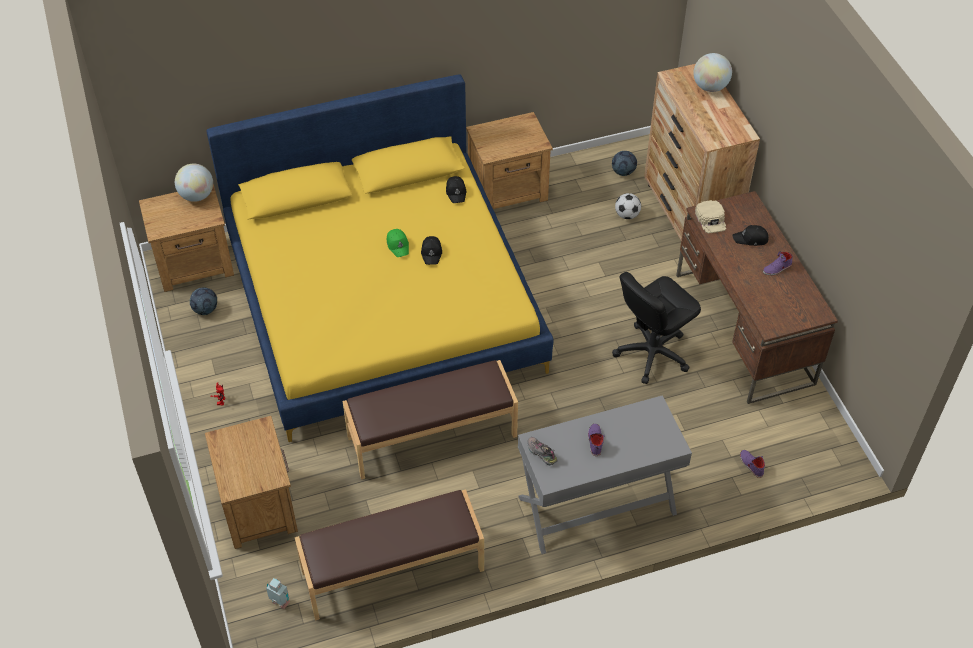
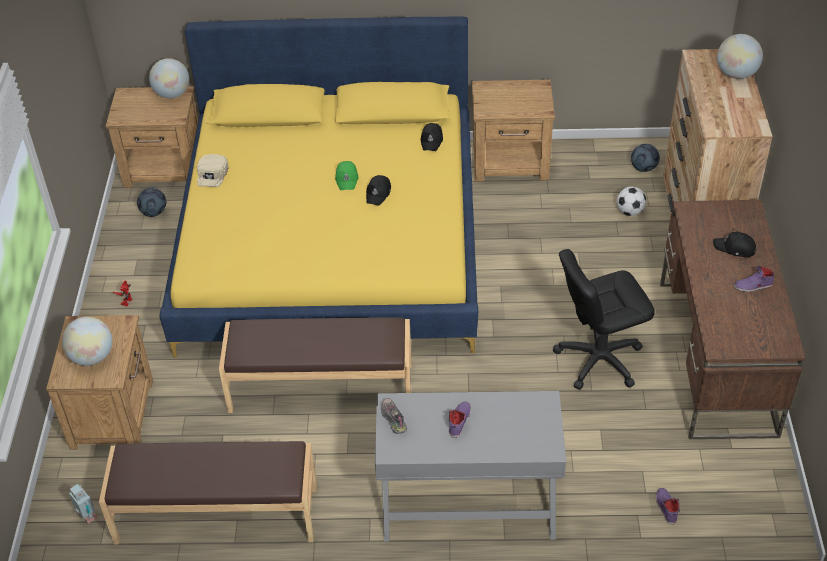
camera: 20 degrees right, 5 degrees down
beige cap [695,200,726,234] -> beige cap moved to [197,154,228,187]
none -> globe [62,317,112,366]

